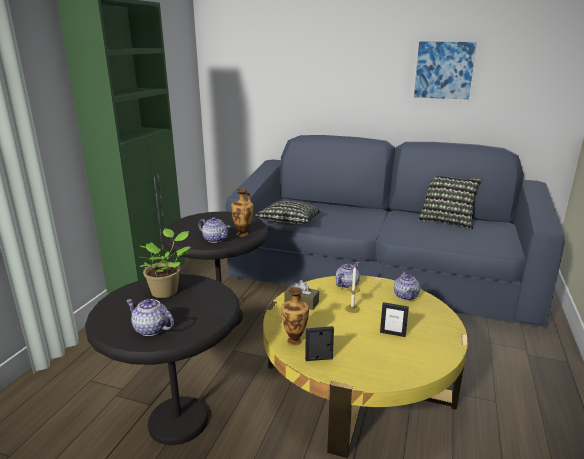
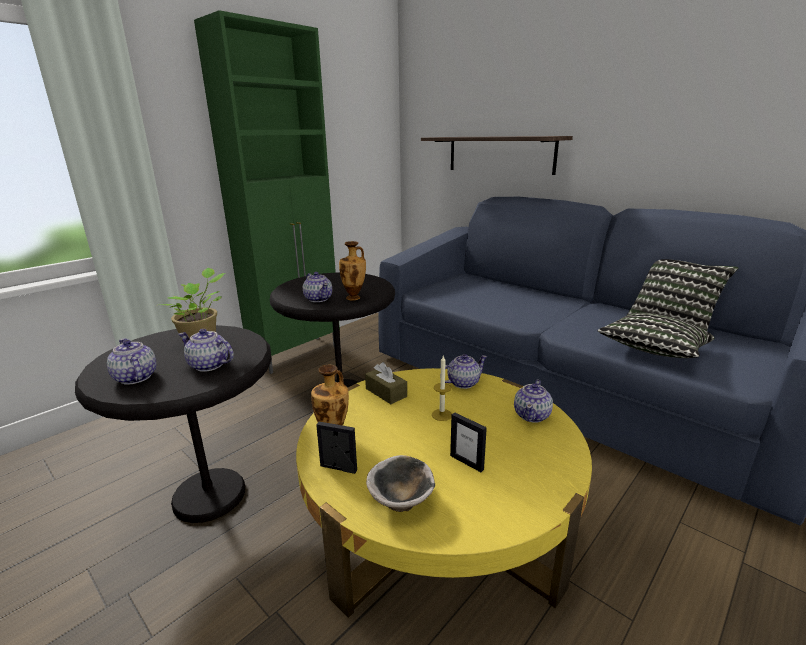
camera: 25 degrees right, 0 degrees up
pillow [255,201,321,225] -> pillow moved to [598,313,714,358]
picture [412,39,480,102] -> none
none -> teapot [178,329,234,372]
none -> bowl [366,455,435,512]
none -> shelf [421,136,573,175]

